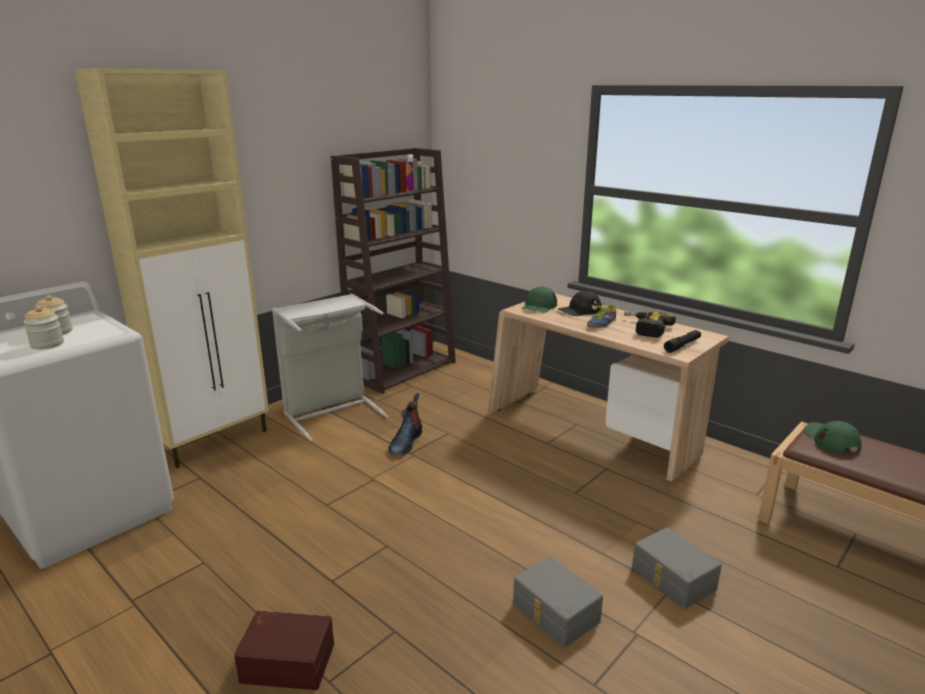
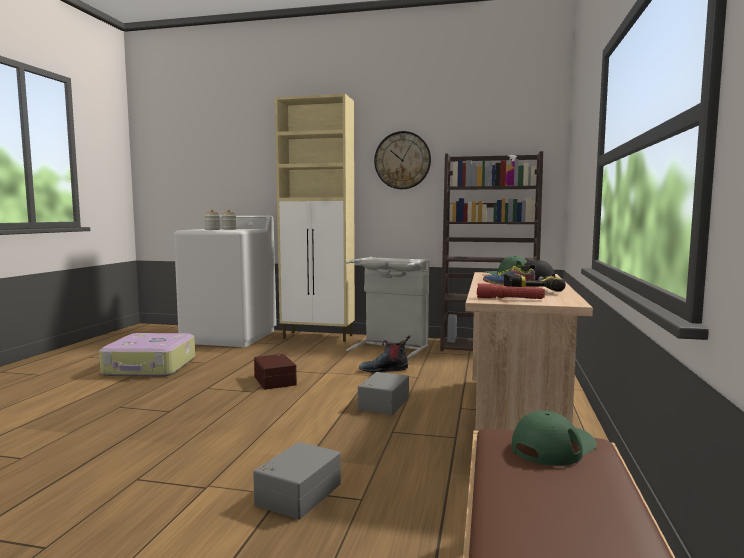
camera: 60 degrees right, 15 degrees down
brown storage box [234,611,334,690] -> brown storage box moved to [254,354,297,390]
grey storage box [513,556,603,648] -> grey storage box moved to [358,372,409,415]
black flashlight [664,330,701,353] -> red flashlight [477,283,545,299]
none -> suitcase [99,333,195,377]
none -> wall clock [374,131,431,189]

